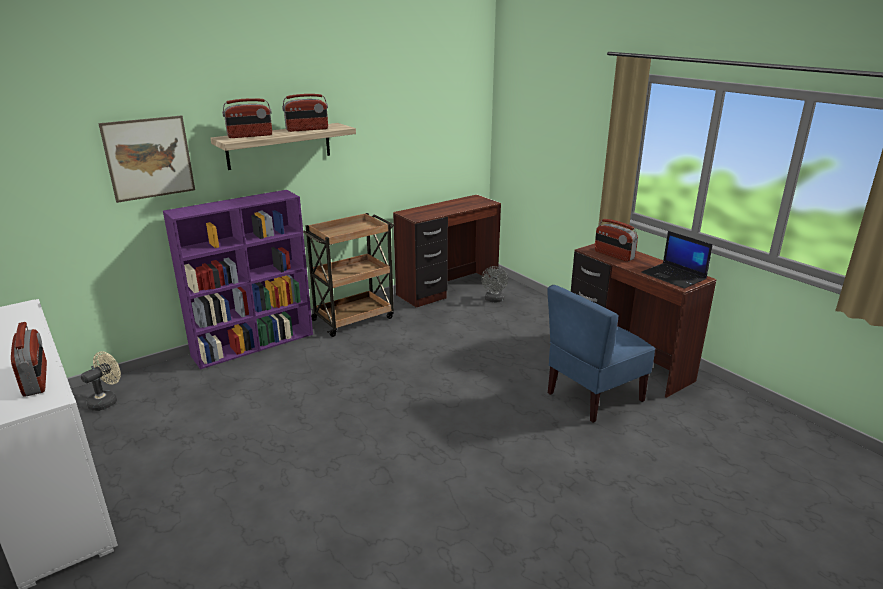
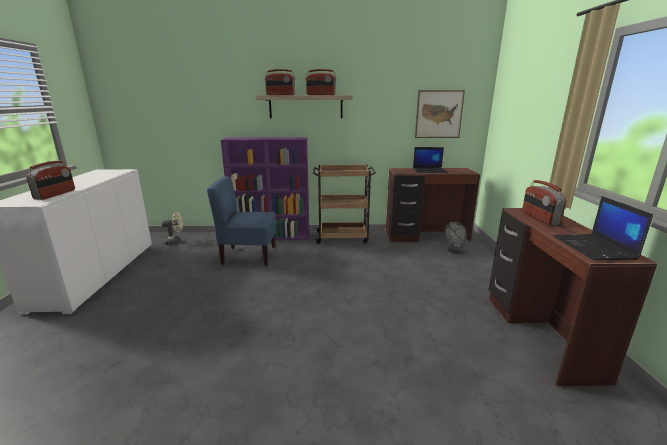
camera: 35 degrees right, 5 degrees down
picture [98,115,195,203] -> picture moved to [415,90,465,138]
blue chair [548,285,655,423] -> blue chair moved to [207,176,275,266]
none -> laptop [413,147,448,173]

